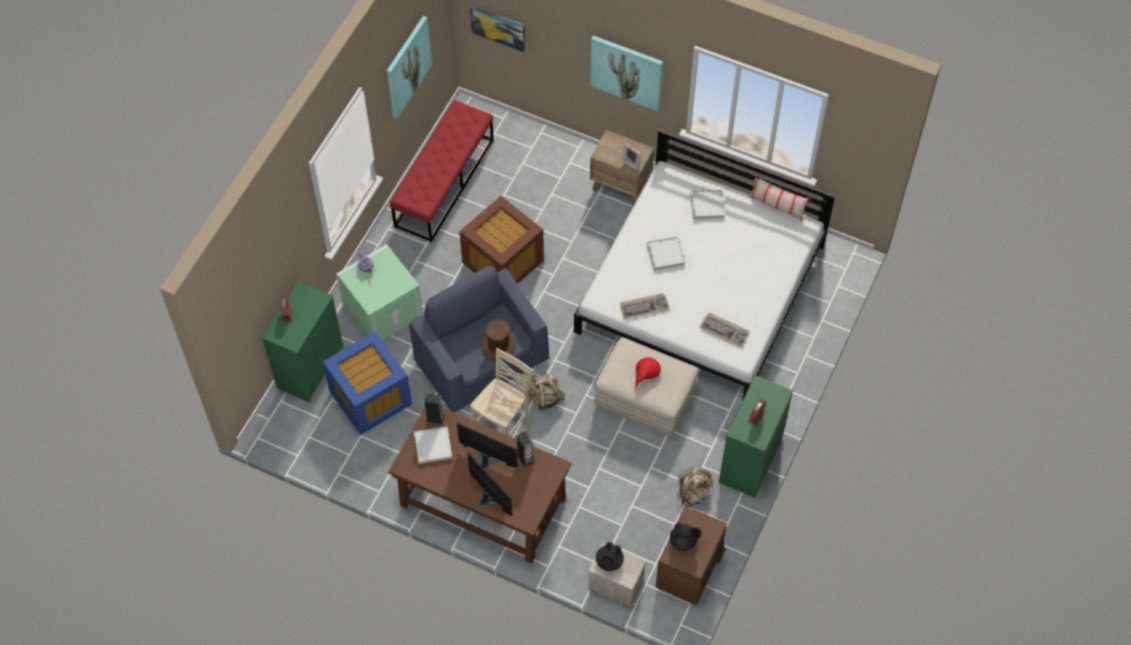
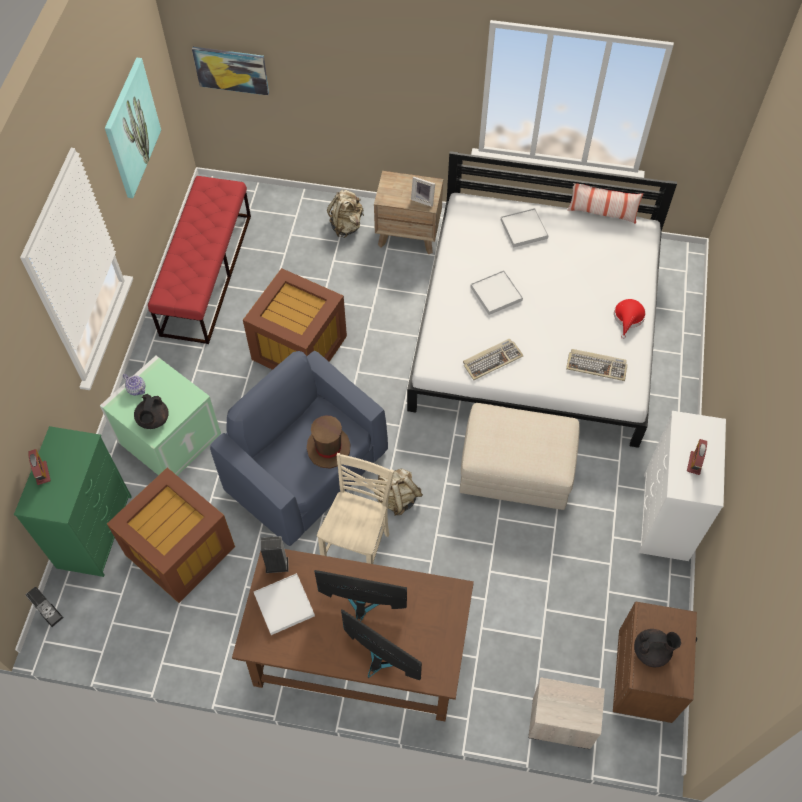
camera: 15 degrees left, 0 degrees up
blue storage box [323,332,412,435] -> brown storage box [107,468,235,603]
speaker [517,431,534,467] -> speaker moved to [26,587,63,627]
picture [590,36,663,111] -> none
black teapot [596,542,624,571] -> black teapot moved to [134,394,169,429]
red hat [633,357,661,390] -> red hat moved to [614,299,646,339]
beige backpack [679,466,713,507] -> beige backpack moved to [327,190,364,238]
green dresser [719,375,793,498] -> white dresser [639,411,726,561]

